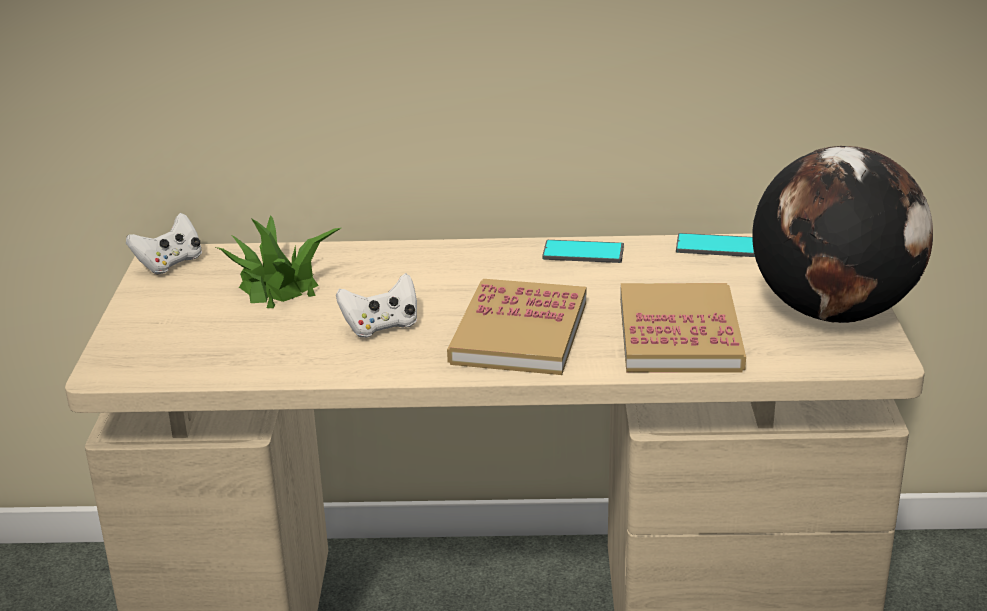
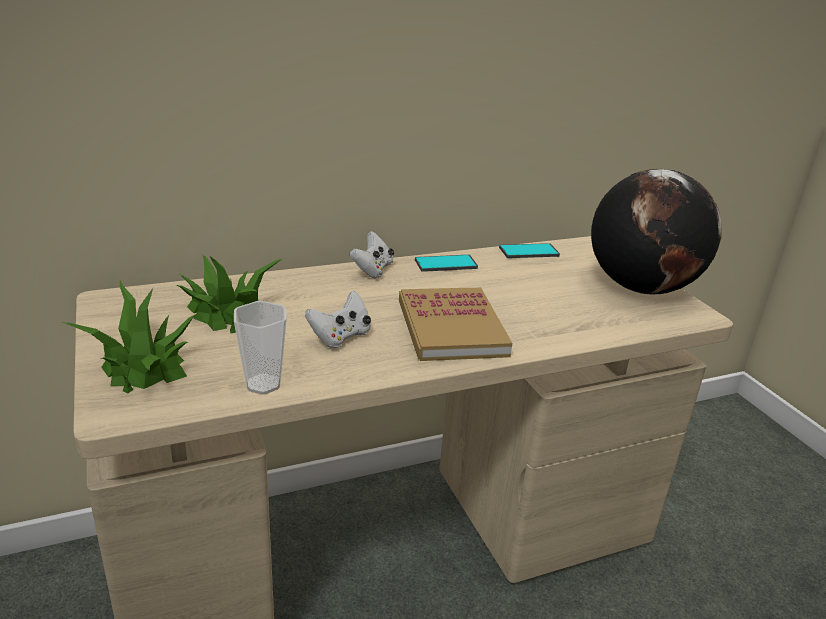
camera: 25 degrees left, 0 degrees up
white game controller [126,213,202,274] -> white game controller moved to [349,231,394,278]
book [620,283,746,372] -> none
none -> potted plant [61,280,196,393]
none -> cup [234,301,287,395]

